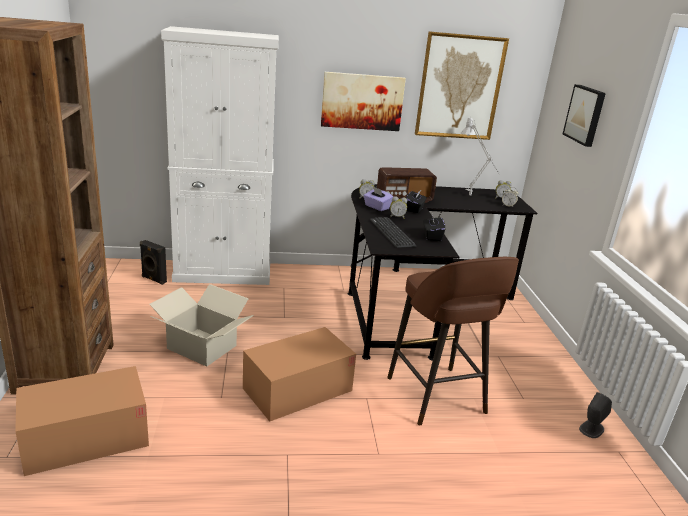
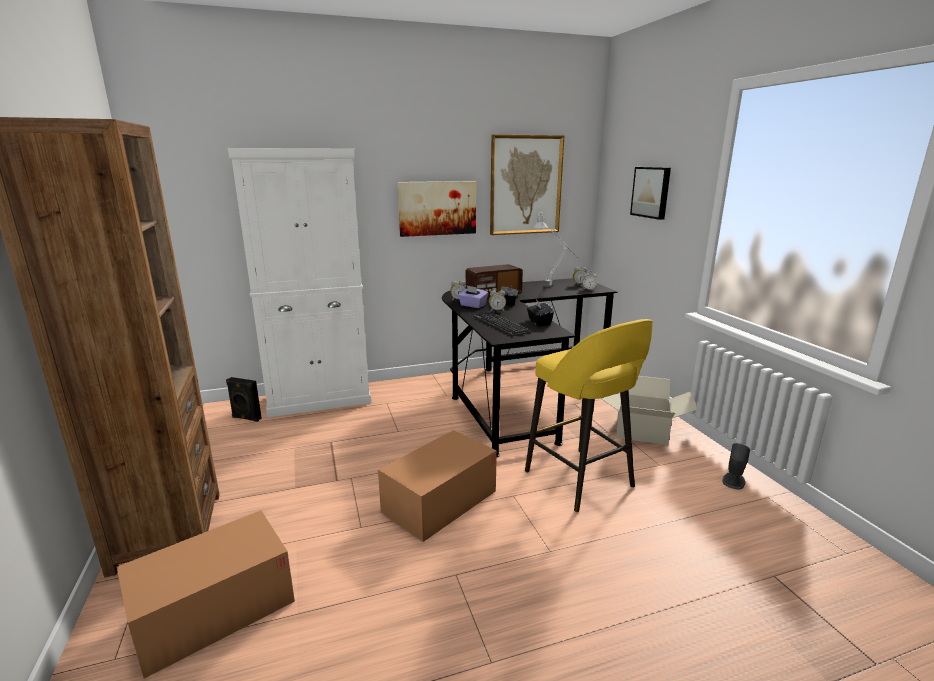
camera: 10 degrees left, 5 degrees down
cardboard box [149,284,254,367] -> cardboard box moved to [600,376,697,445]
brown stool [387,257,519,426] -> yellow stool [525,319,653,512]

